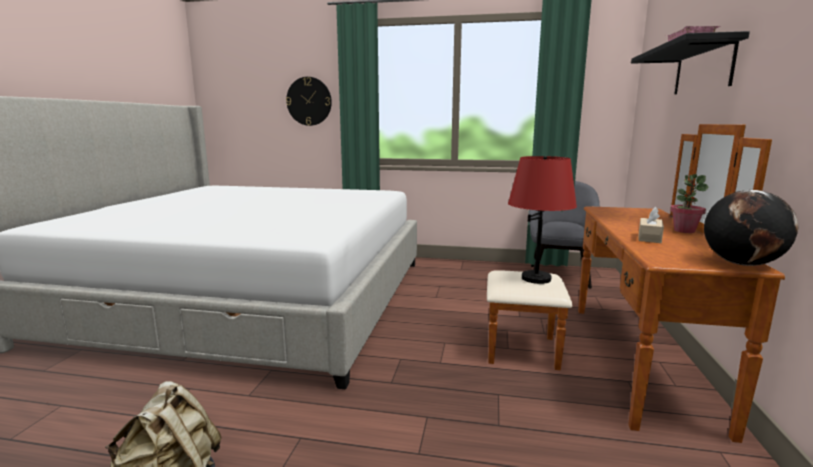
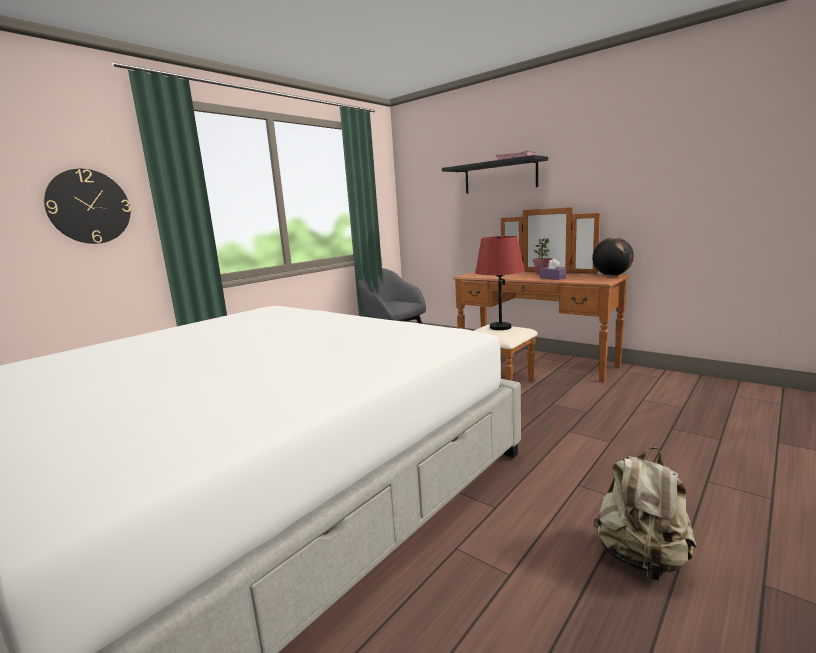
camera: 60 degrees left, 0 degrees up
beige tissue box [639,207,664,243] -> purple tissue box [540,259,566,280]

